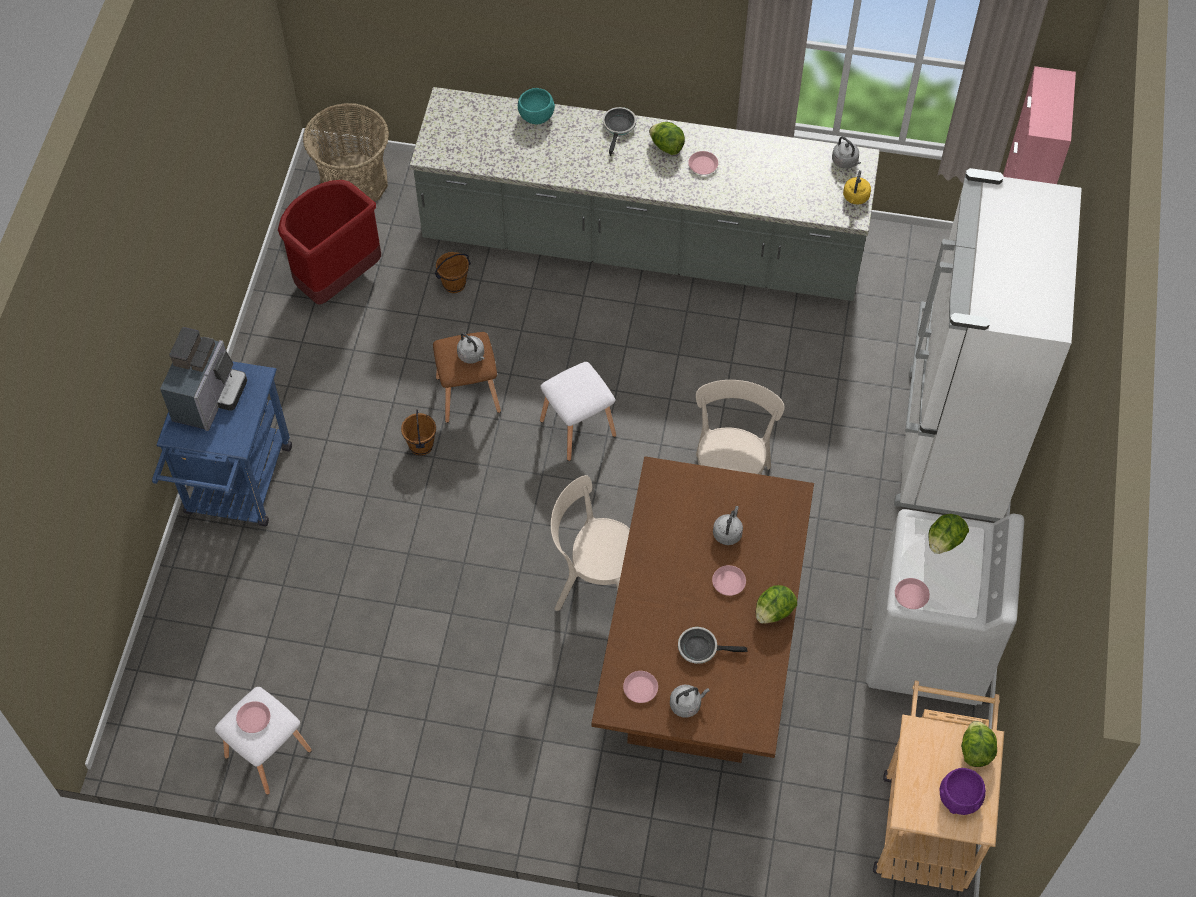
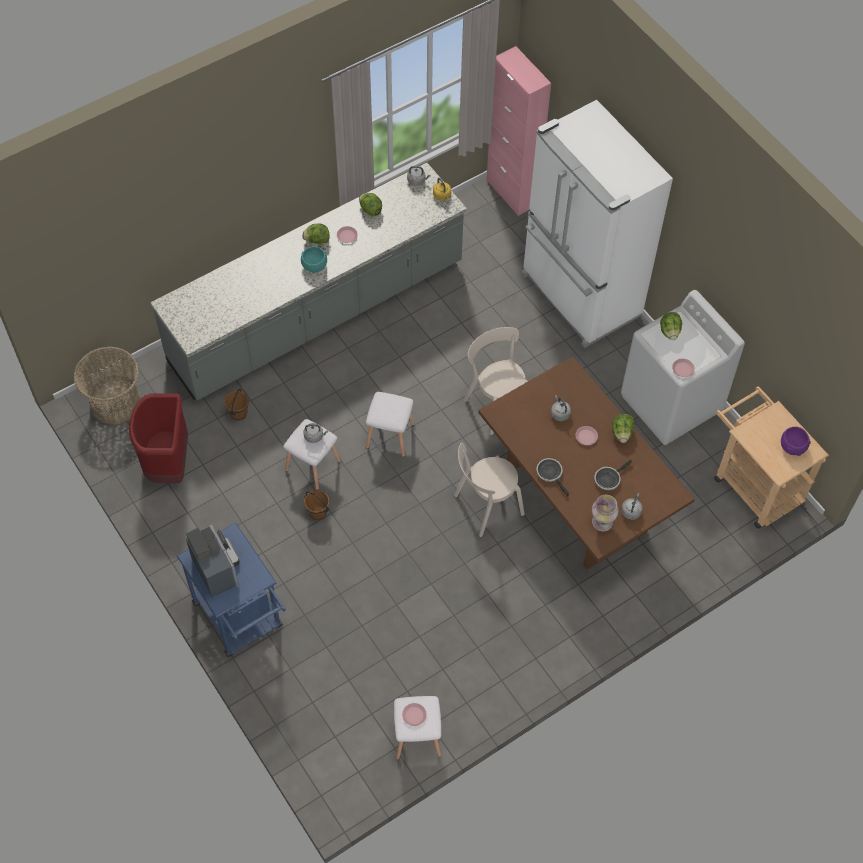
camera: 45 degrees left, 0 degrees up
brown stool [433,332,501,423] -> white stool [283,419,341,490]
turquoise bowl [518,88,555,124] -> turquoise bowl moved to [301,246,327,273]
frying pan [603,107,636,156] -> frying pan moved to [536,458,569,496]
pink plate [623,671,658,703] -> vase [592,495,618,531]
lettuce [961,721,997,767] -> lettuce moved to [359,193,382,216]

